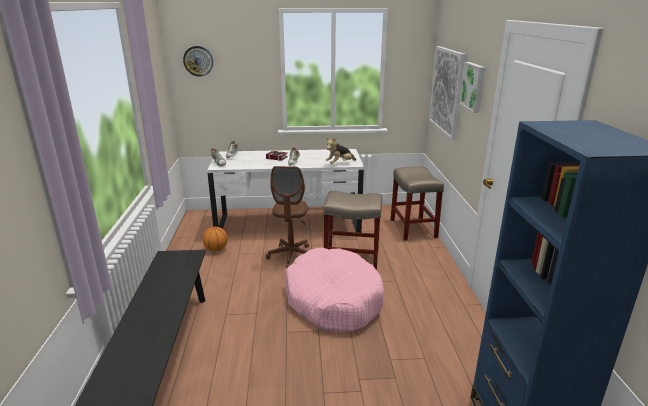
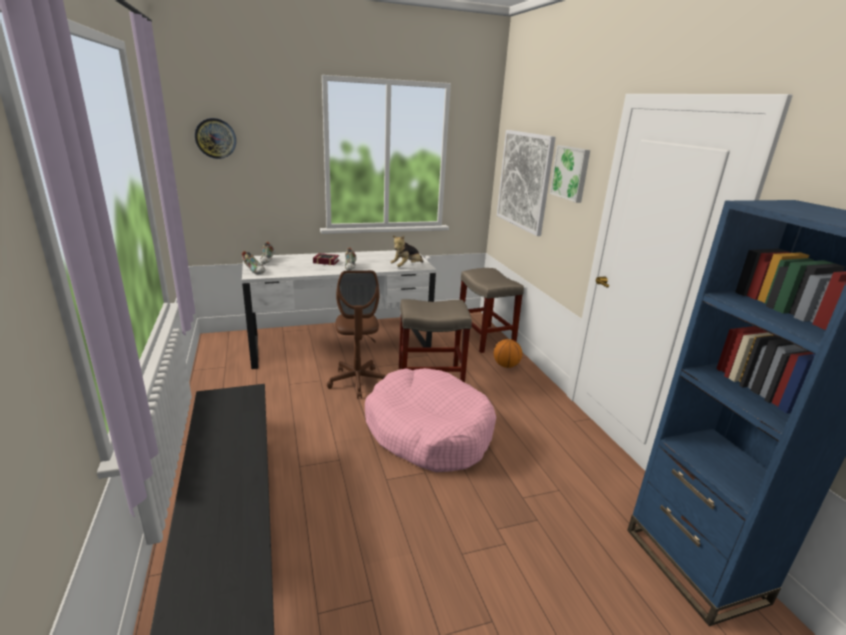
camera: 15 degrees left, 0 degrees up
basketball [203,227,228,251] -> basketball moved to [494,339,522,368]

